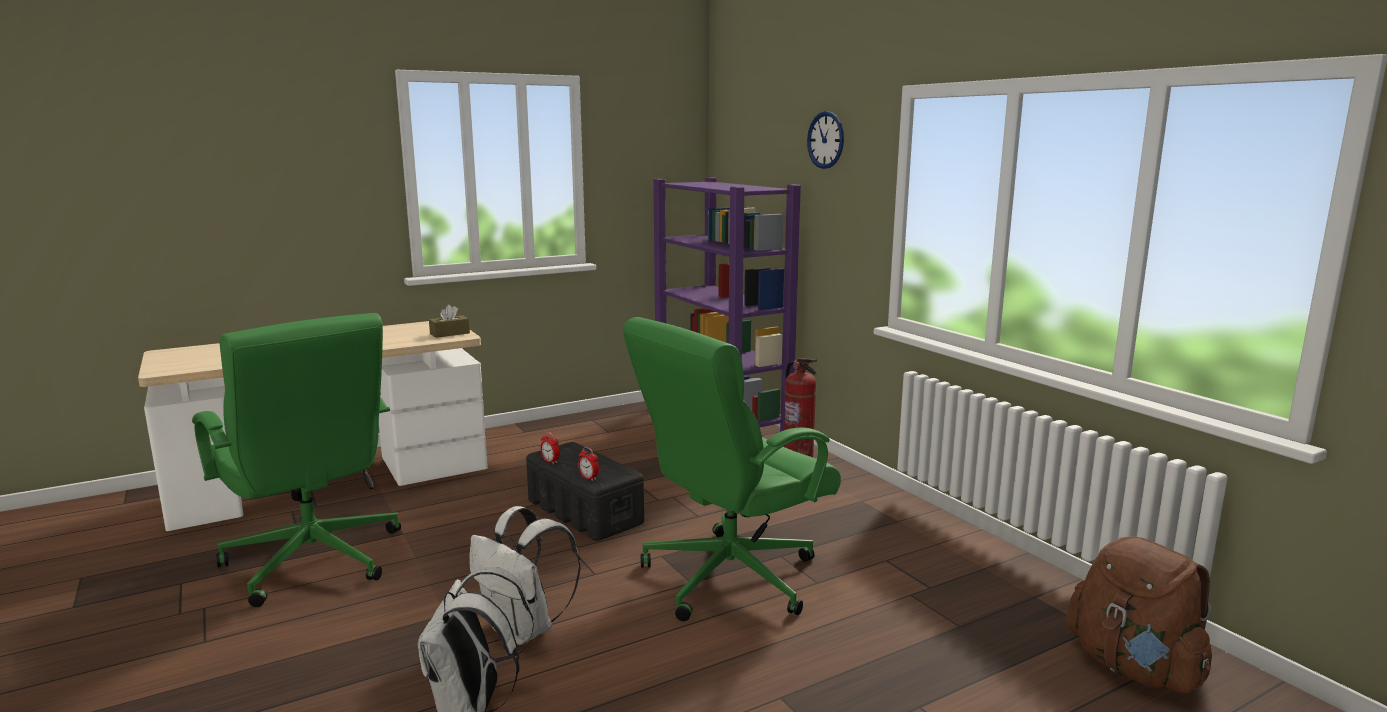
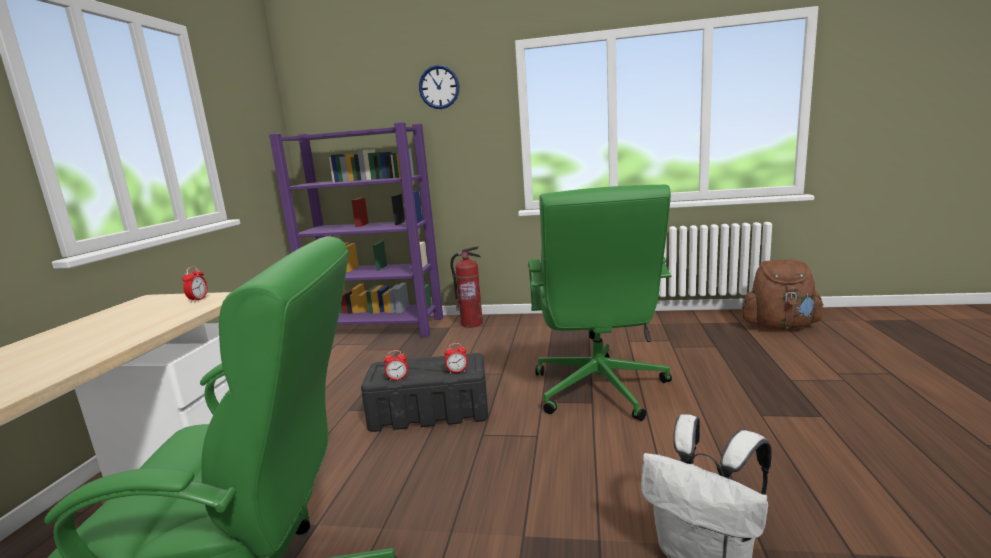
camera: 50 degrees left, 0 degrees up
brown tissue box [429,305,470,338] -> alarm clock [182,266,207,303]
white backpack [470,506,581,645] -> none

